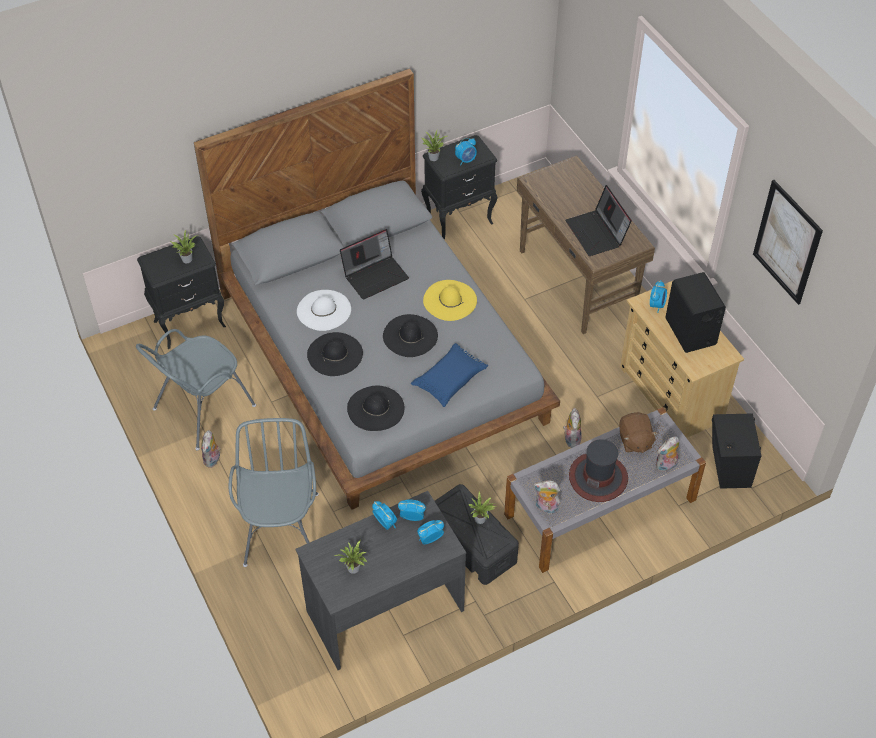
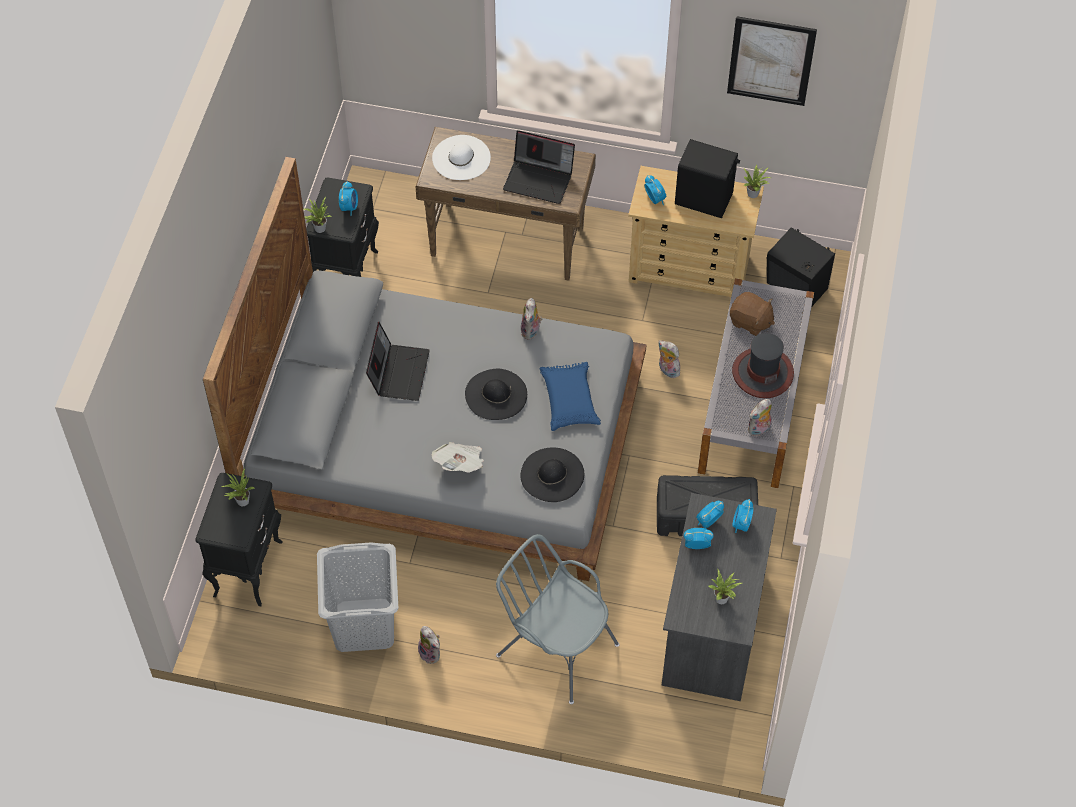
camera: 50 degrees left, 5 degrees up
grey chair [136,329,256,450] -> grey laundry basket [317,543,398,652]
white hat [297,290,351,331] -> white hat moved to [432,135,491,180]
black hat [307,332,363,376] -> newspaper [431,442,484,473]
yellow hat [423,280,477,321] -> none
potted plant [468,492,496,524] -> potted plant moved to [743,164,771,198]
plush toy [656,437,679,472] -> plush toy moved to [521,298,543,340]

